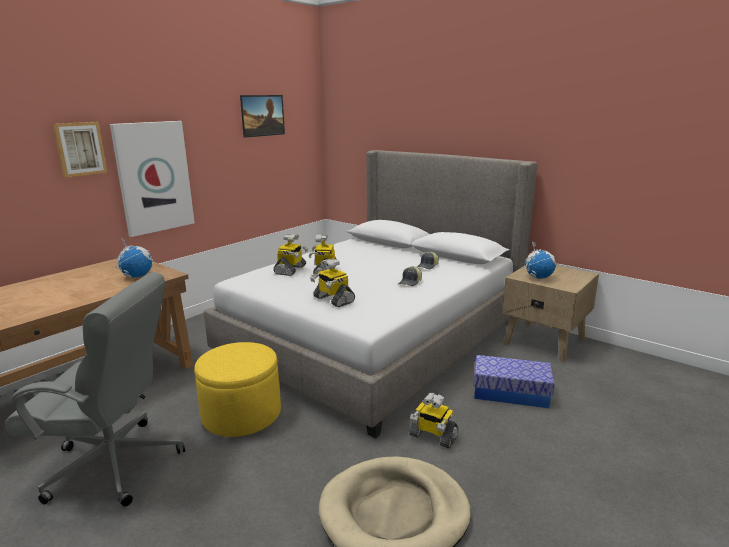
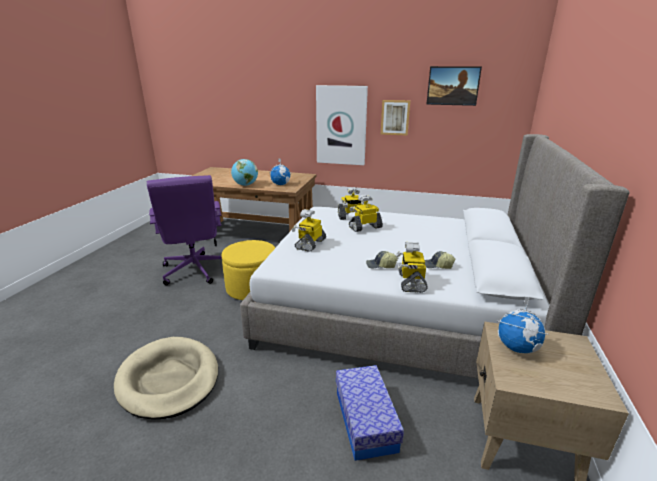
camera: 65 degrees right, 5 degrees up
grey office chair [5,272,185,506] -> purple office chair [147,175,222,286]
picture [53,122,108,177] -> picture moved to [381,100,410,136]
toy robot [409,393,459,449] -> toy robot moved to [396,242,427,293]
none -> globe [231,159,258,186]

